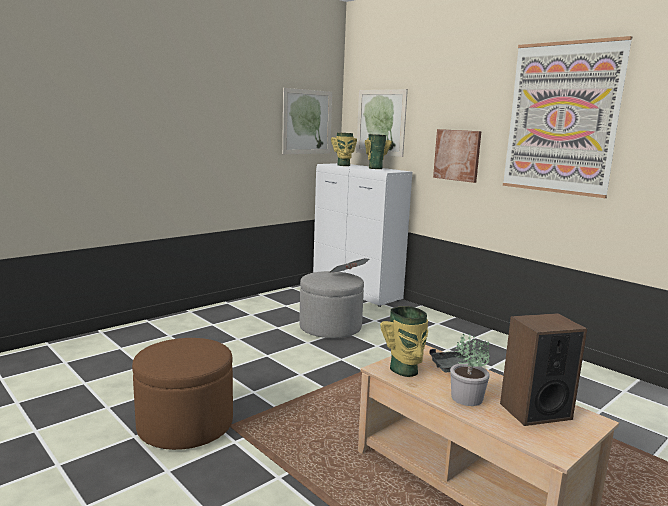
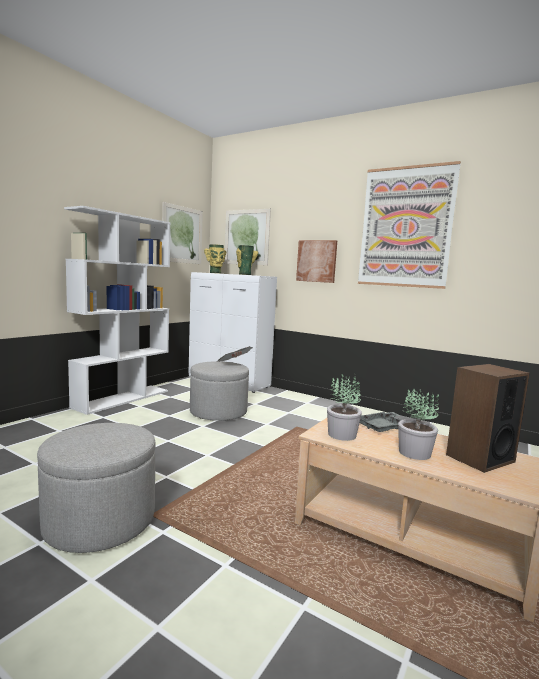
camera: 15 degrees left, 5 degrees down
brown ottoman [132,338,233,450] -> grey ottoman [37,423,155,553]
vase [380,306,428,377] -> potted plant [327,373,362,441]
none -> white bookcase [64,206,170,415]

